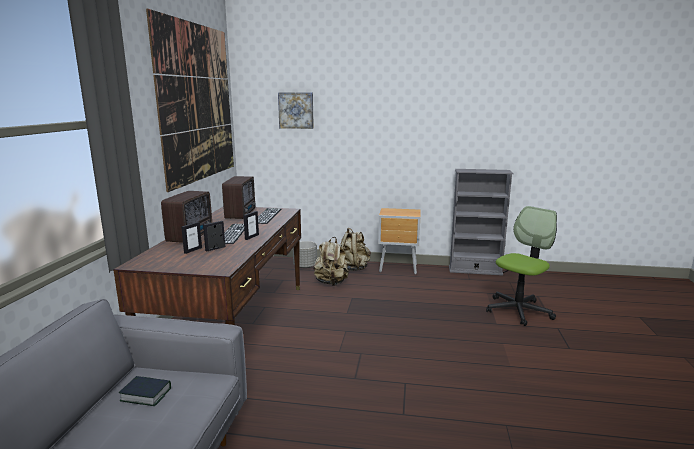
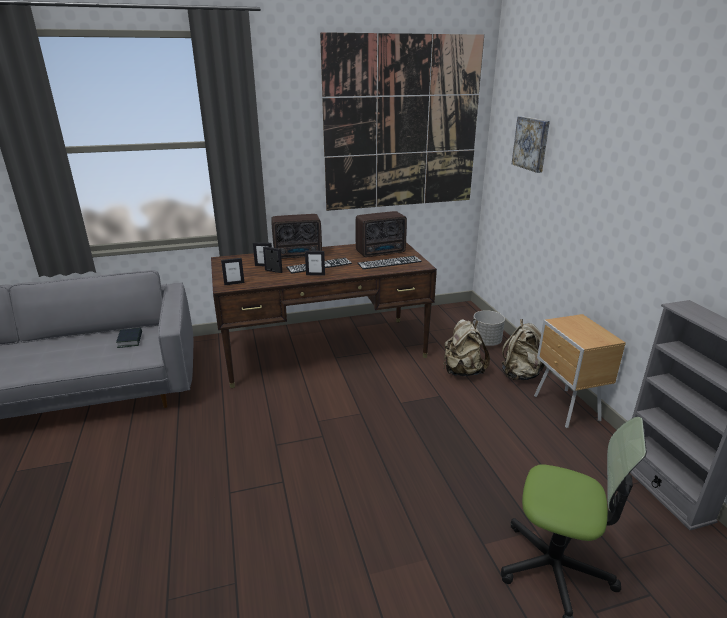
camera: 65 degrees right, 10 degrees up
none -> picture frame [221,258,245,285]

